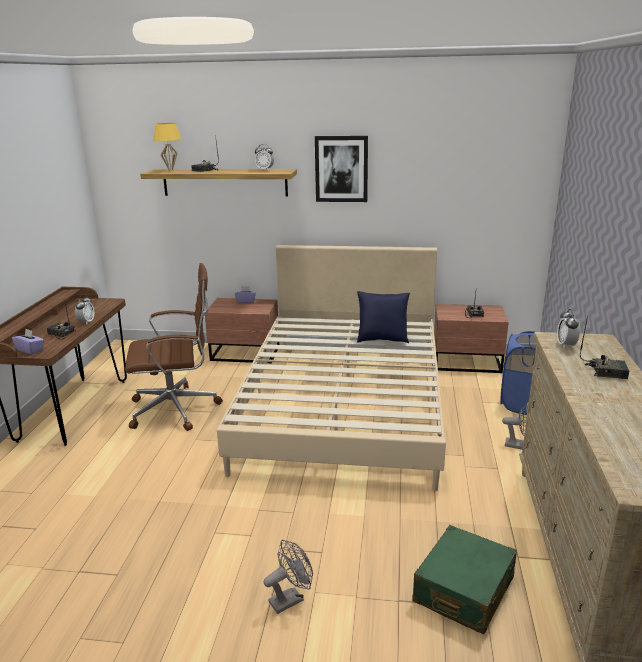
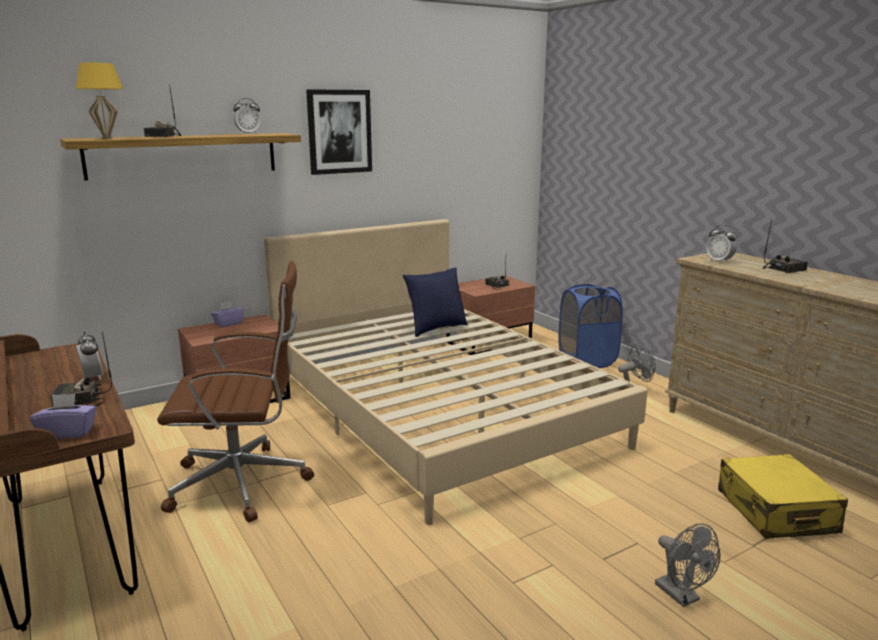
camera: 40 degrees left, 5 degrees down
brown office chair [125,263,223,431] -> brown office chair turned 45 degrees clockwise [157,261,314,522]
grey fan [264,540,313,614] -> grey fan turned 135 degrees clockwise [655,523,720,607]
green suitcase [412,525,517,634] -> yellow suitcase [718,454,848,539]

